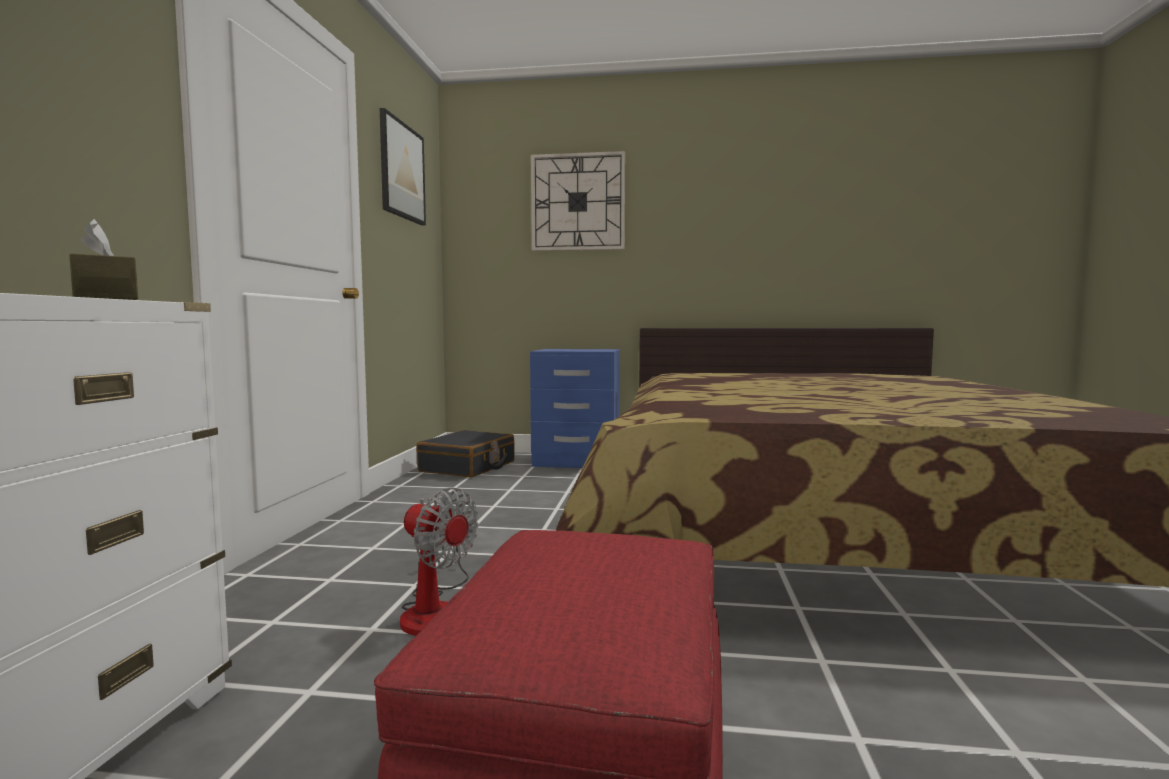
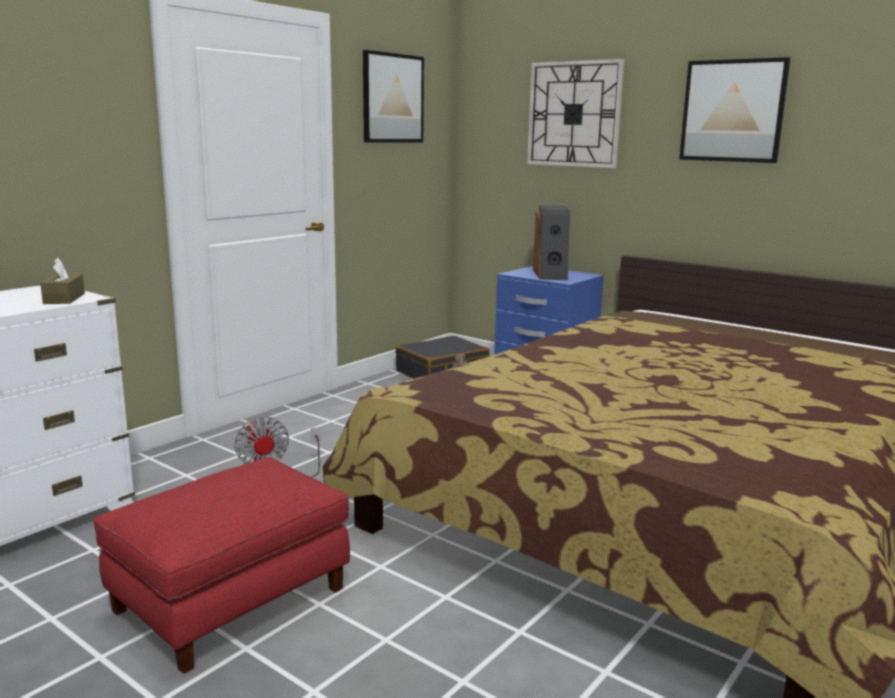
camera: 30 degrees right, 10 degrees up
none -> speaker [533,205,570,280]
none -> picture [679,57,790,163]

